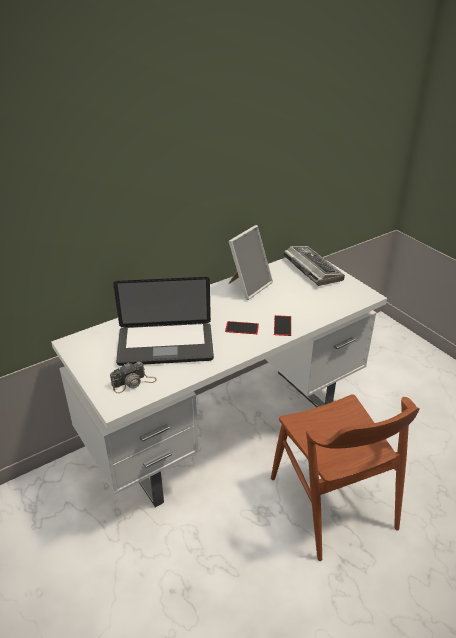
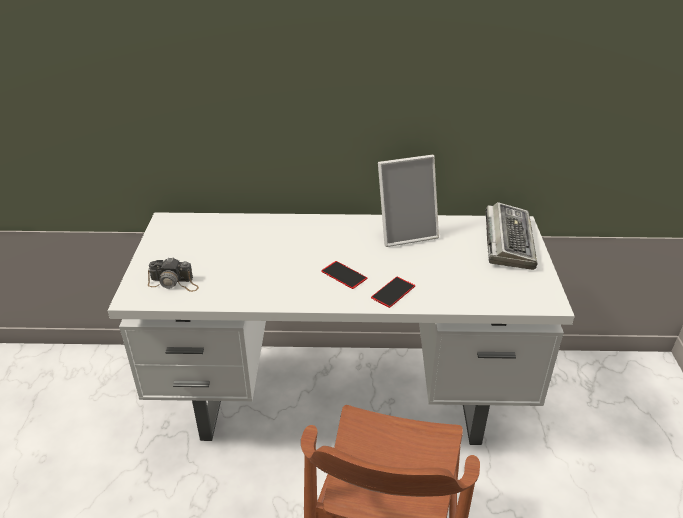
camera: 35 degrees right, 0 degrees up
laptop [113,277,214,366] -> none

